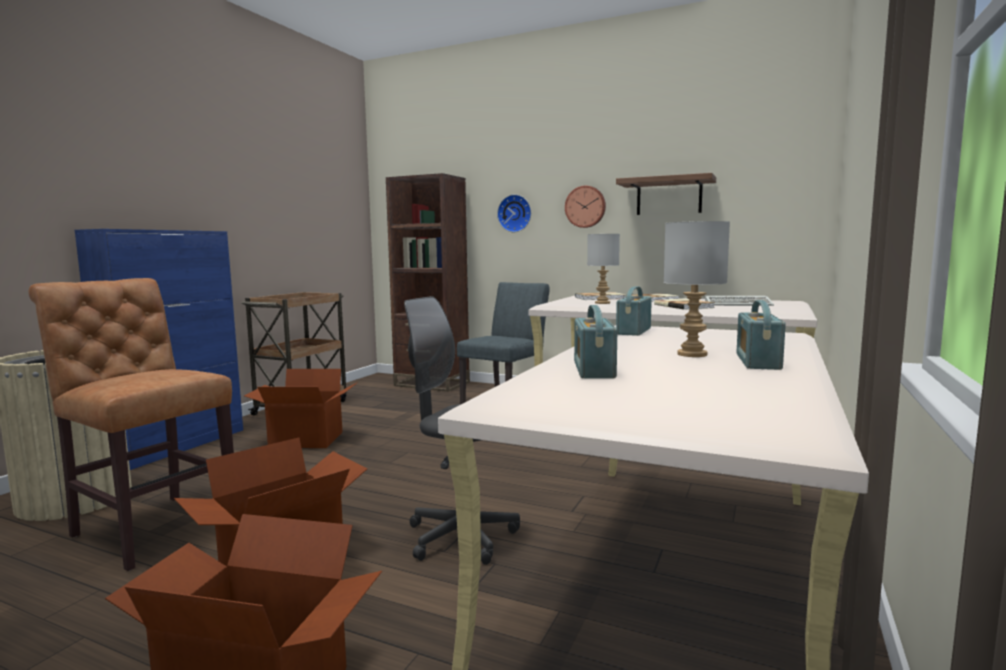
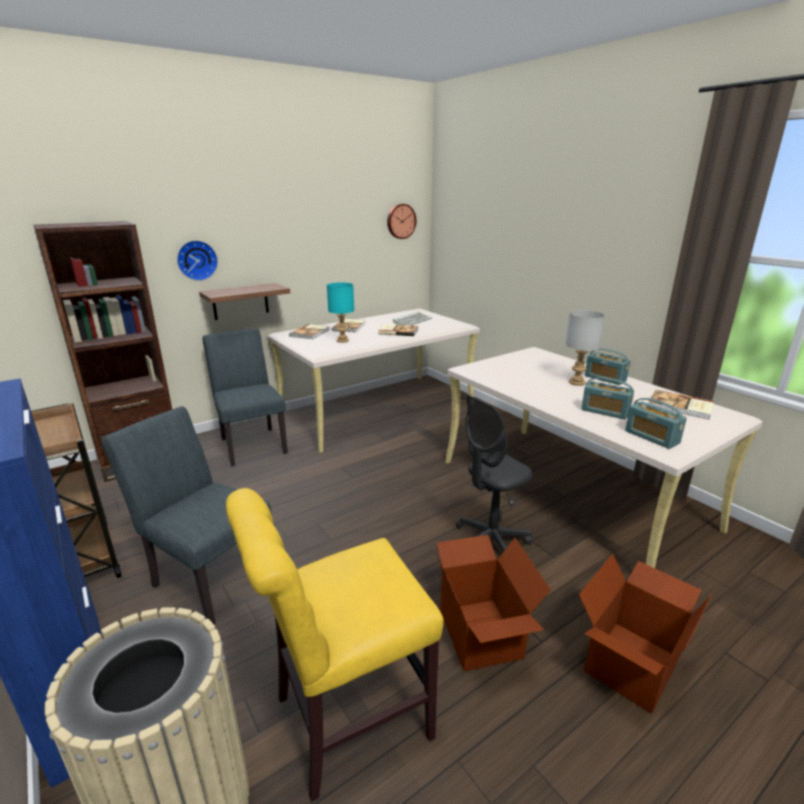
camera: 60 degrees left, 15 degrees up
brown chair [29,278,234,571] -> yellow chair [226,488,444,802]
cardboard box [244,369,358,448] -> grey chair [101,406,272,624]
wall clock [565,186,606,228] -> wall clock moved to [387,204,417,239]
grey table lamp [587,234,620,304] -> turquoise table lamp [327,282,354,343]
shelf [616,173,716,215] -> shelf moved to [199,283,290,320]
radio [616,286,652,336] -> radio moved to [625,398,687,449]
none -> book [649,390,714,419]

